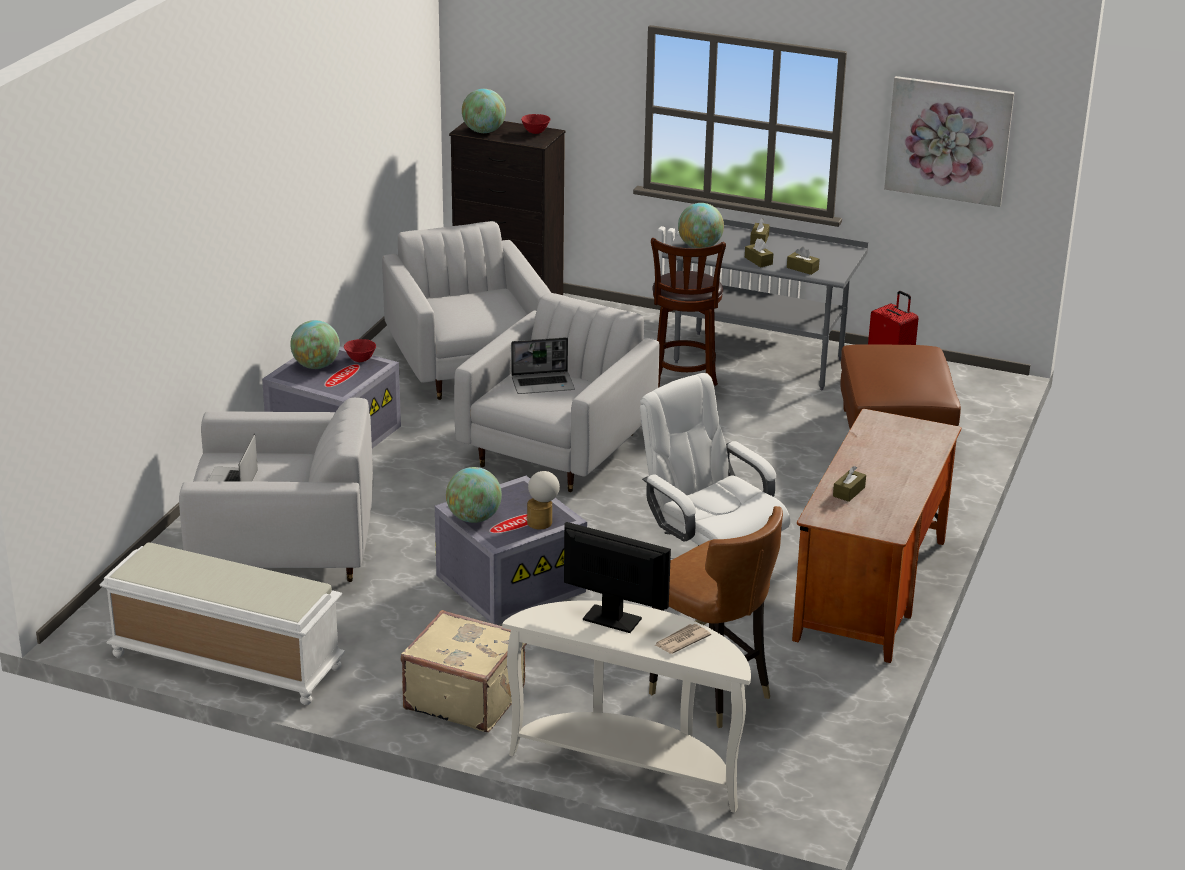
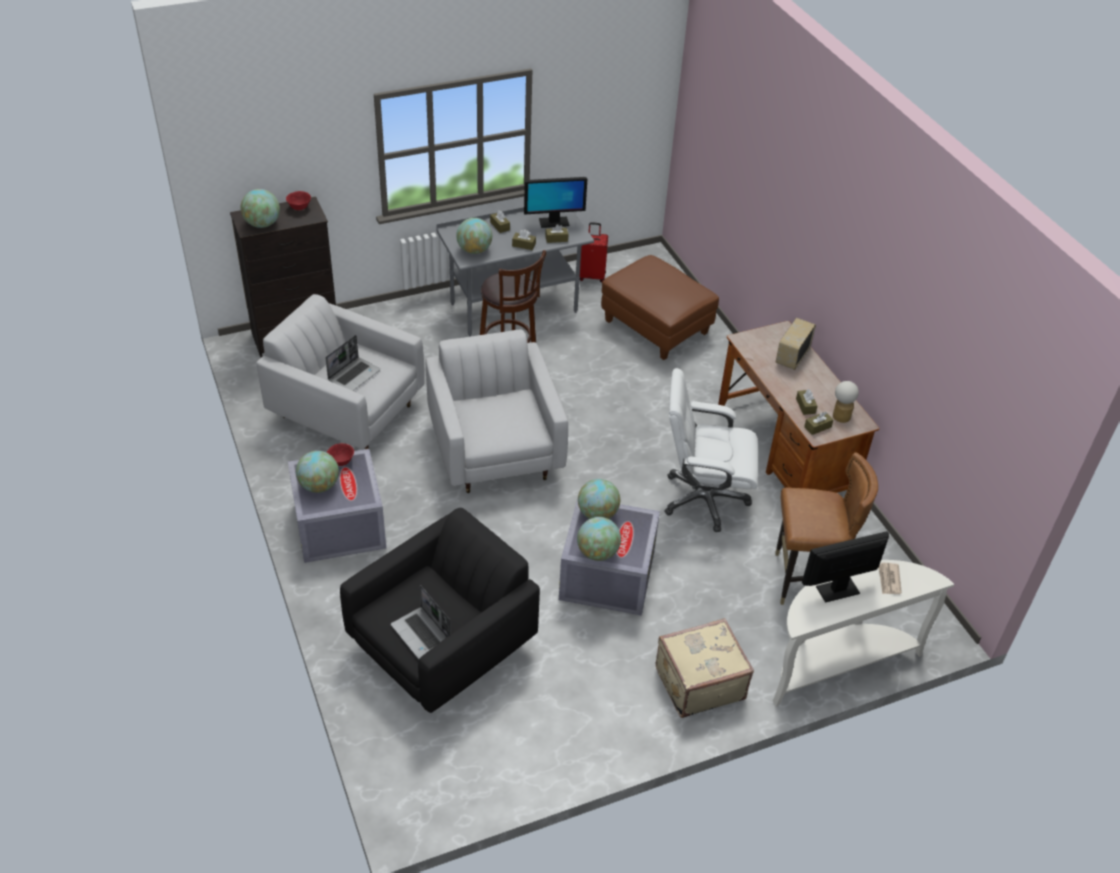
camera: 45 degrees left, 15 degrees up
white bench [100,543,345,705] -> none
white armchair [179,398,373,582] -> black armchair [340,508,540,713]
laptop [511,337,575,394] -> laptop moved to [325,335,381,391]
table lamp [527,471,560,529] -> table lamp moved to [833,381,859,423]
picture [884,76,1015,207] -> none
none -> monitor [524,177,587,228]
none -> globe [578,479,620,519]
none -> radio [775,318,816,370]
none -> brown tissue box [804,412,834,435]

